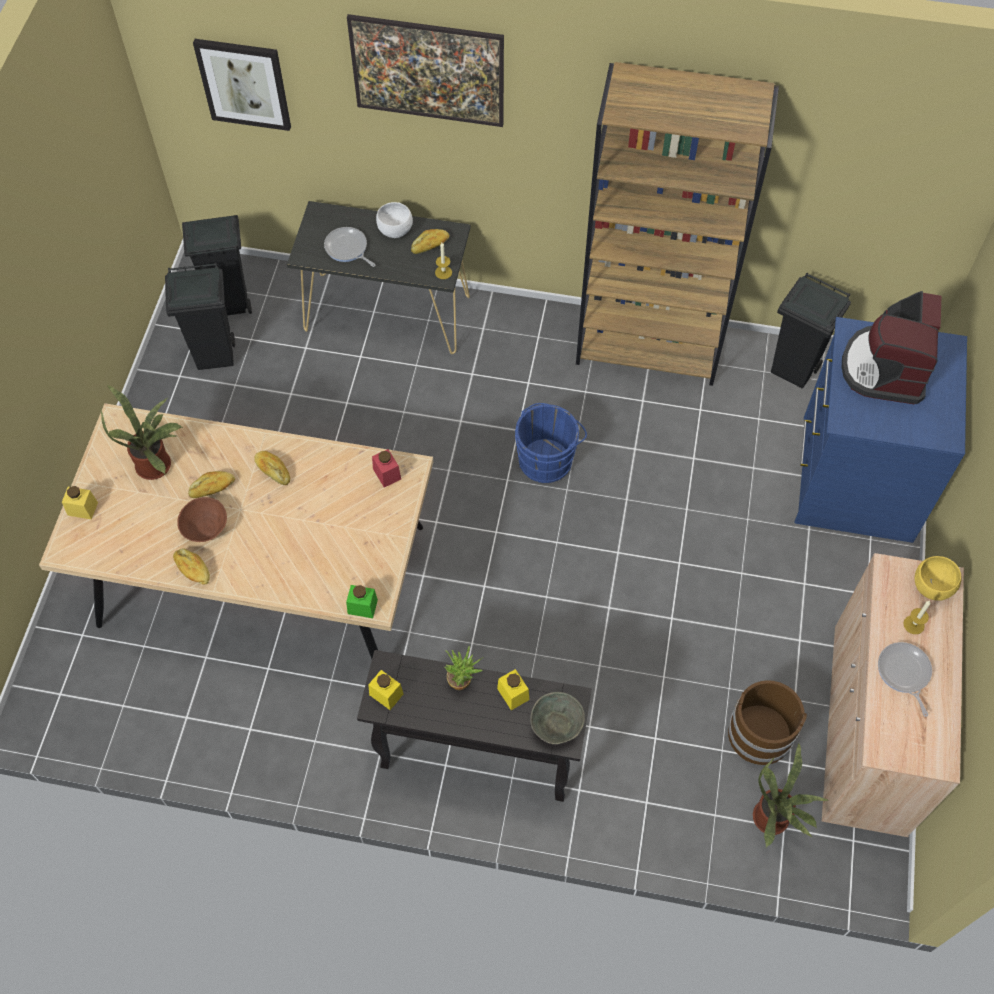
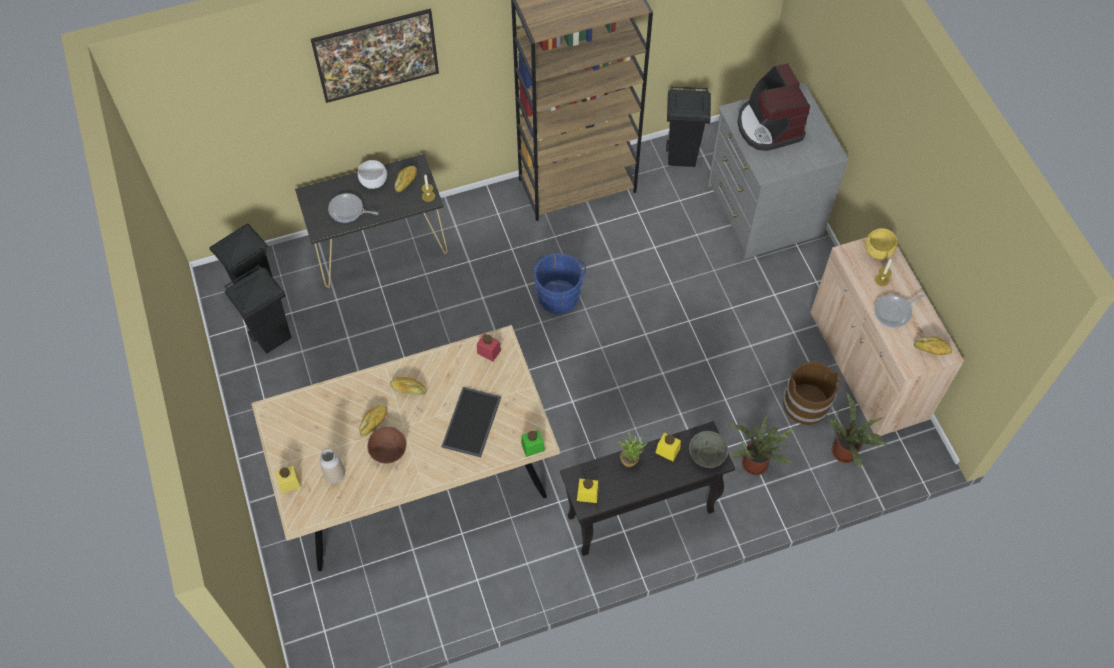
camera: 30 degrees left, 0 degrees up
potted plant [100,384,182,480] -> potted plant moved to [728,413,795,476]
bread [173,548,210,585] -> bread moved to [914,336,952,355]
picture [193,39,291,131] -> none
blue dresser [794,317,967,543] -> grey dresser [708,83,849,259]
frying pan [878,642,932,717] -> frying pan turned 75 degrees counterclockwise [874,294,925,328]
none -> vase [320,449,345,483]
none -> tray [441,387,501,457]

